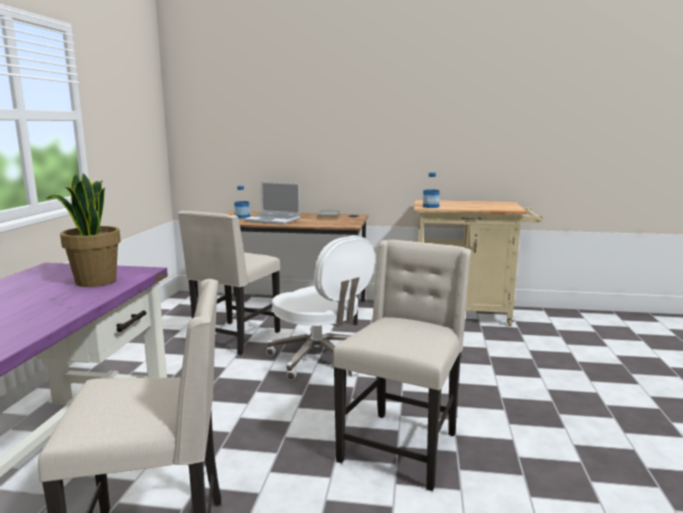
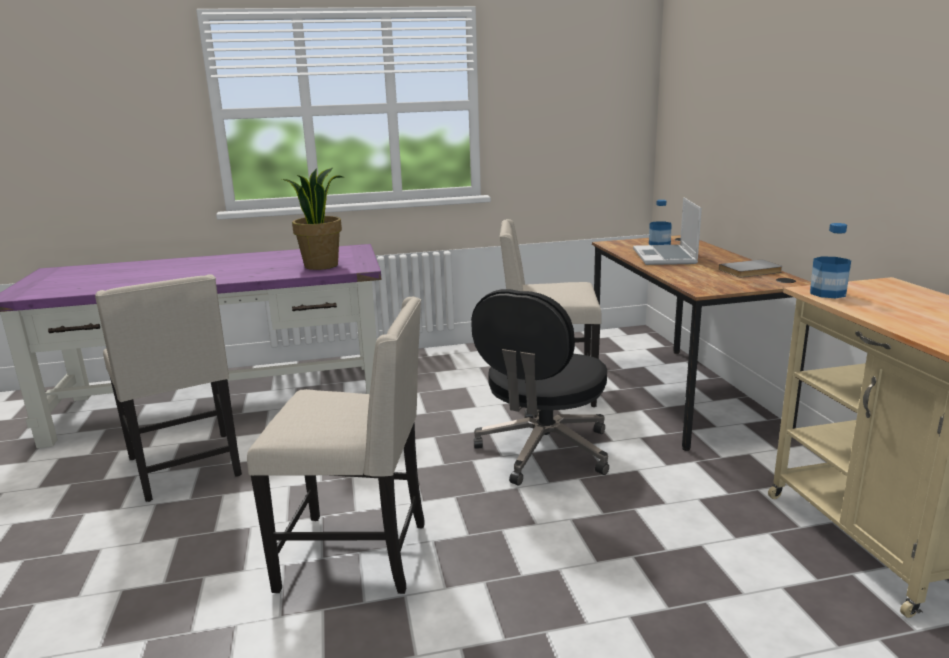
camera: 70 degrees right, 5 degrees up
white office chair [266,235,375,380] -> black office chair [471,289,609,486]

